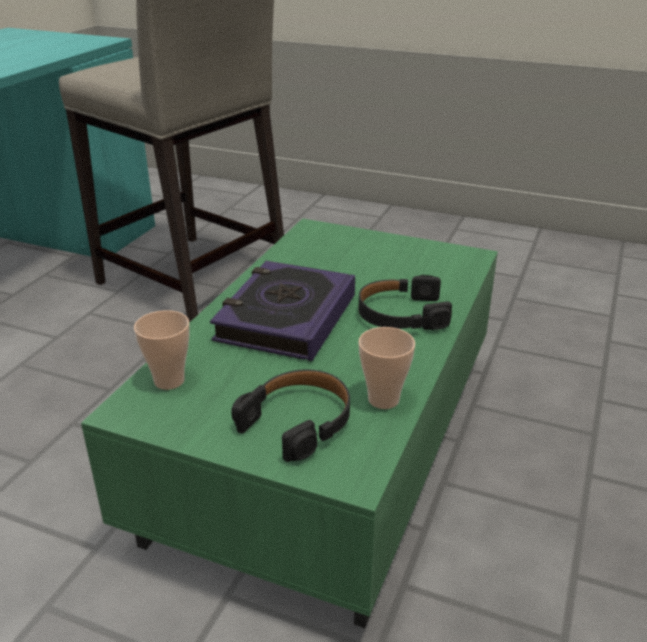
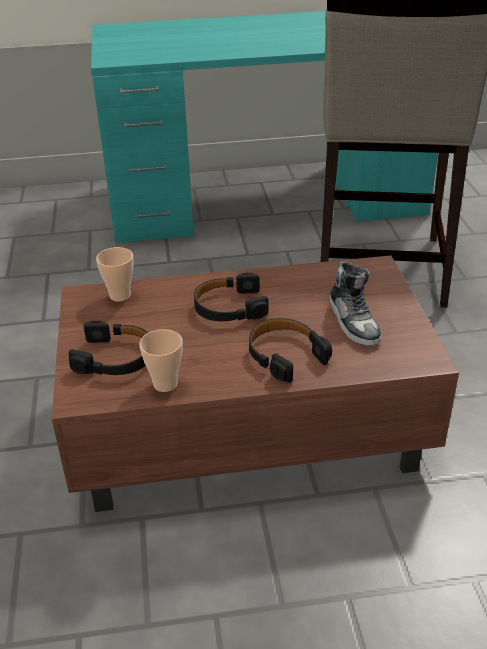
camera: 60 degrees right, 5 degrees up
green coffee table [81,218,498,628] -> brown coffee table [52,255,459,512]
book [210,261,355,361] -> black headphones [194,273,269,321]
none -> shoe [330,262,381,346]

